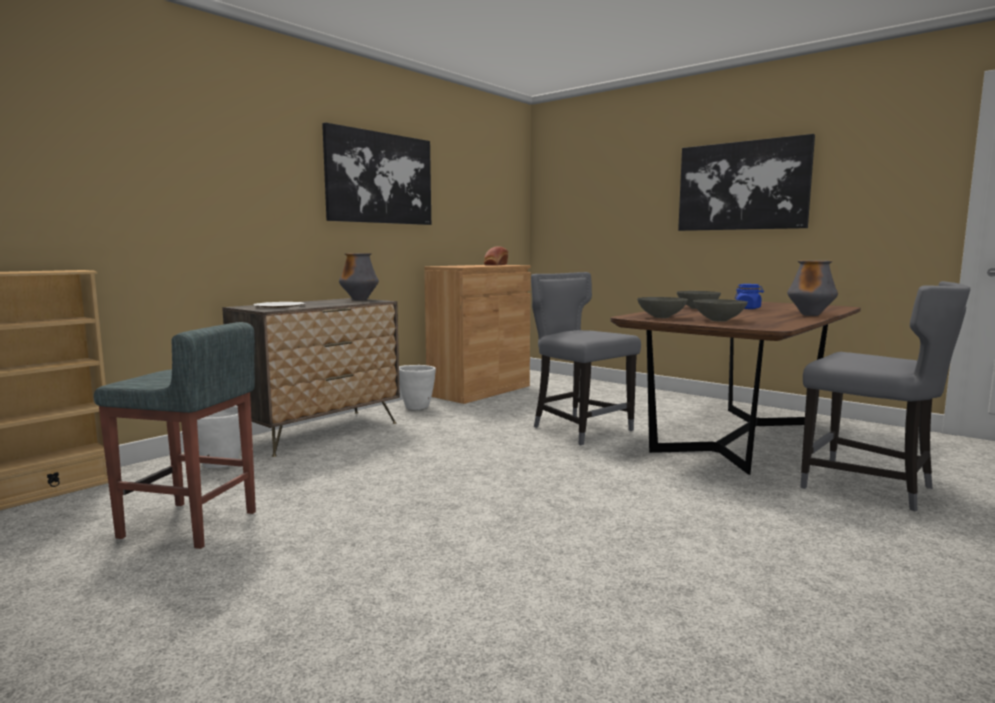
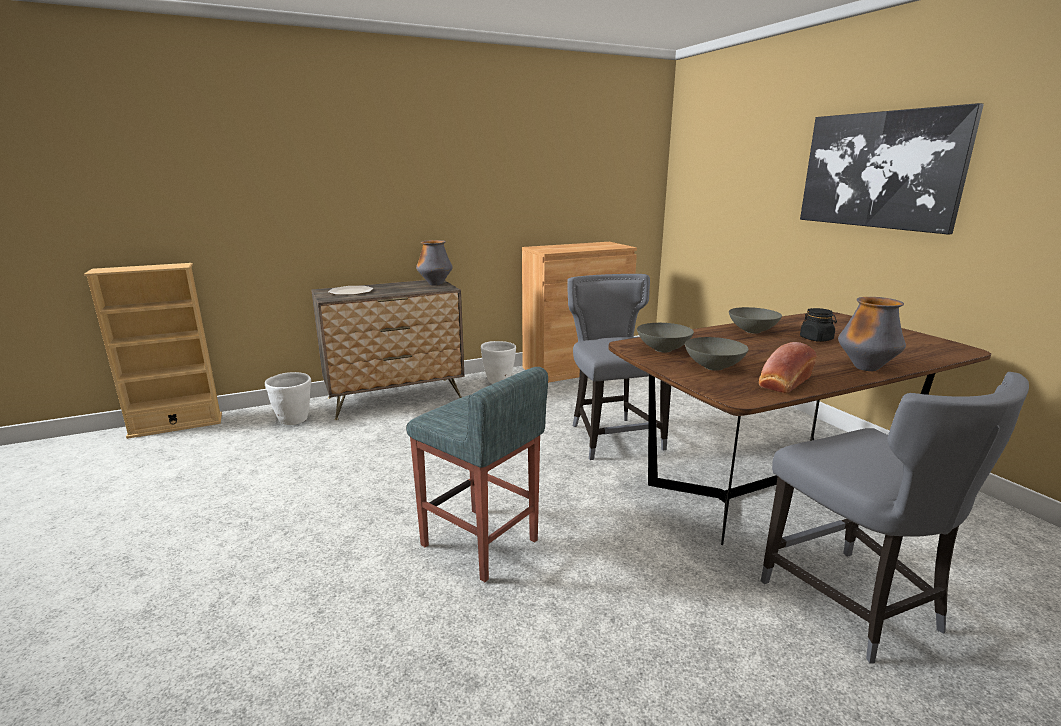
camera: 25 degrees right, 10 degrees up
grey stool [94,322,256,549] -> grey stool moved to [406,367,548,582]
picture [322,123,431,225] -> none
bread [484,246,508,265] -> bread moved to [759,342,817,393]
blue jar [735,284,764,309] -> black jar [800,308,837,342]

